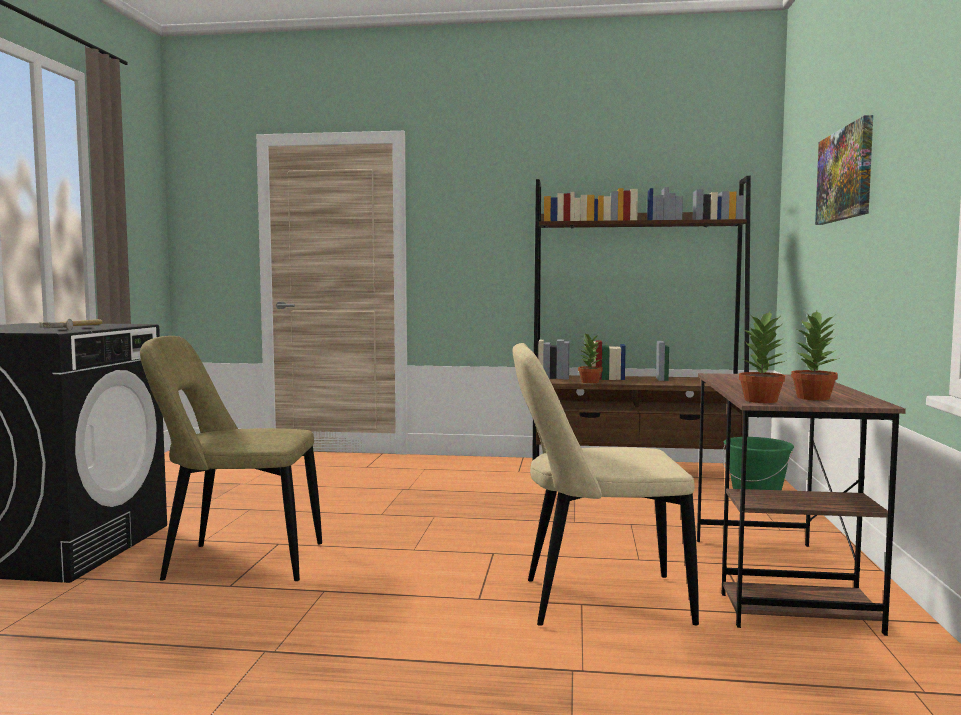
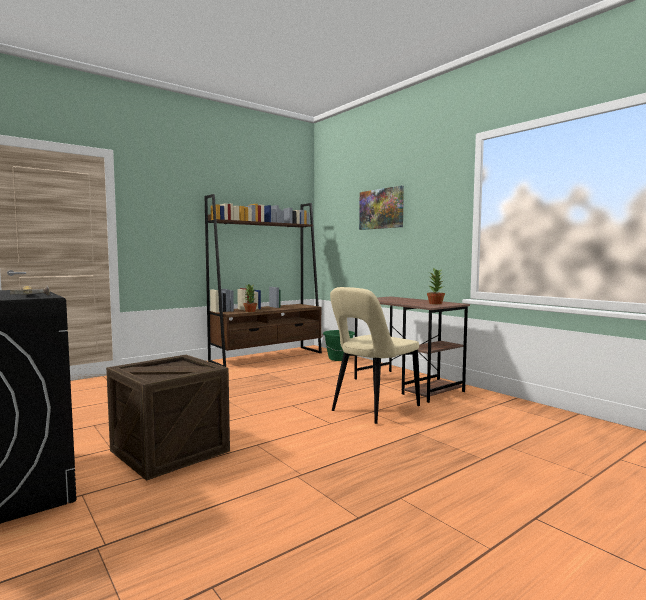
camera: 45 degrees left, 0 degrees up
beige chair [140,336,322,581] -> crate [106,355,230,481]
potted plant [739,312,787,403] -> none

